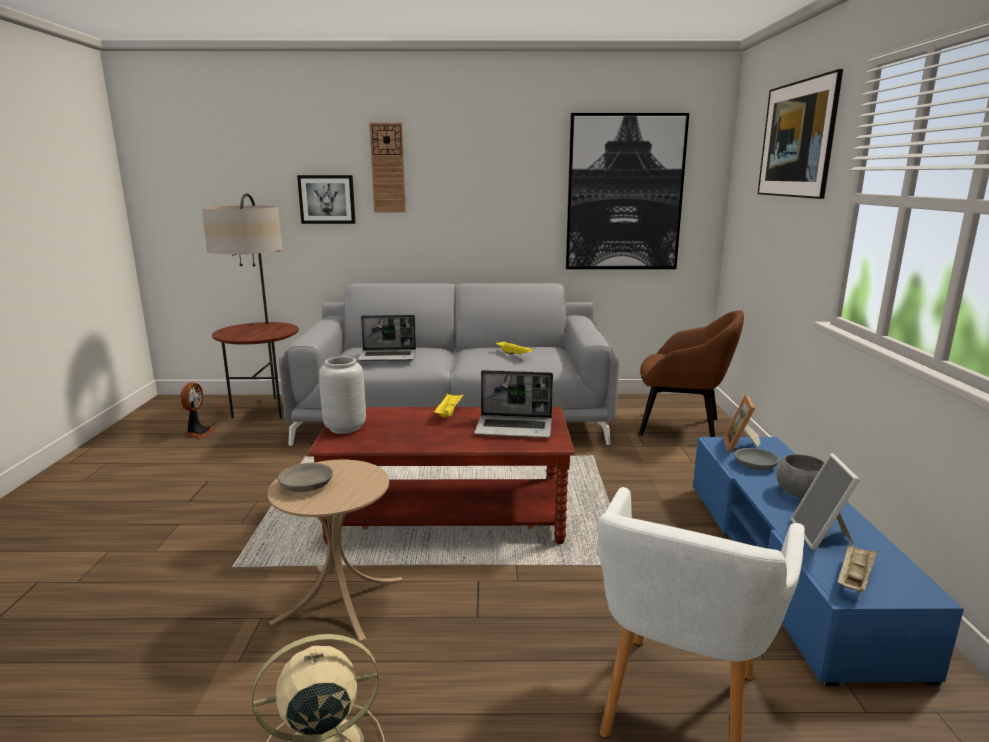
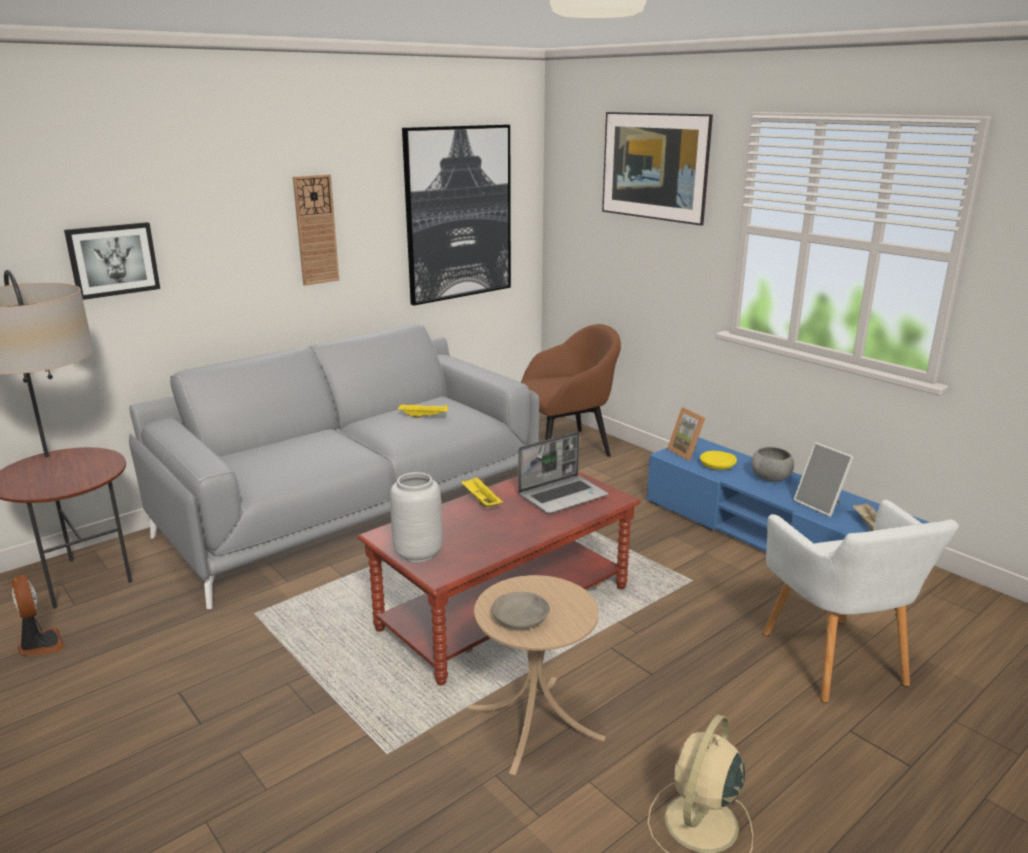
camera: 40 degrees left, 5 degrees up
laptop [358,315,416,361] -> none
wall clock [369,122,406,213] -> wall clock moved to [293,174,339,286]
grey bowl [734,448,780,470] -> yellow bowl [700,451,737,470]

